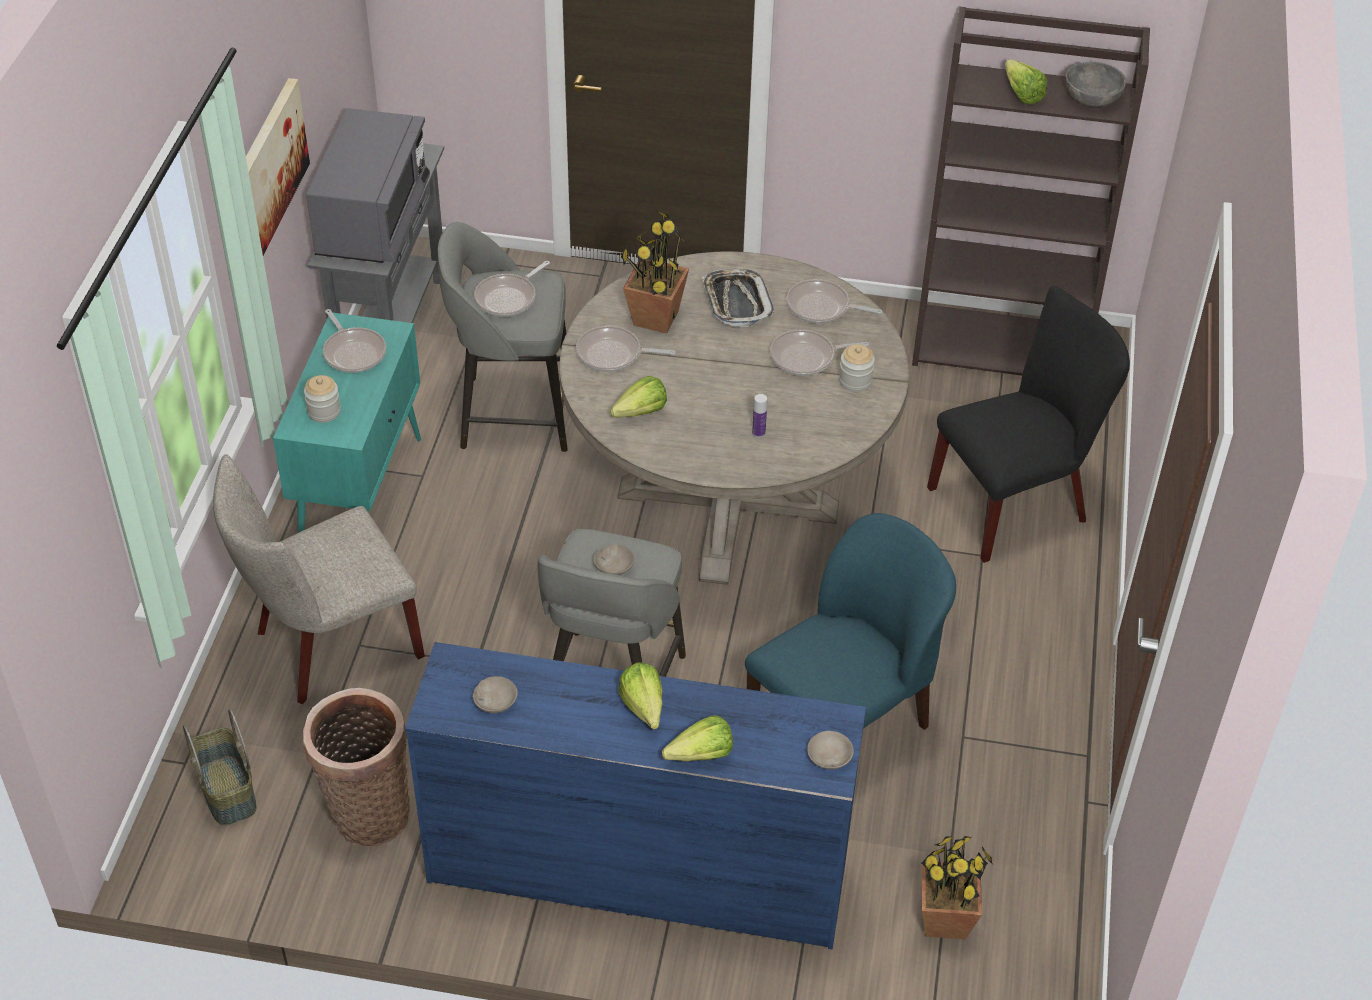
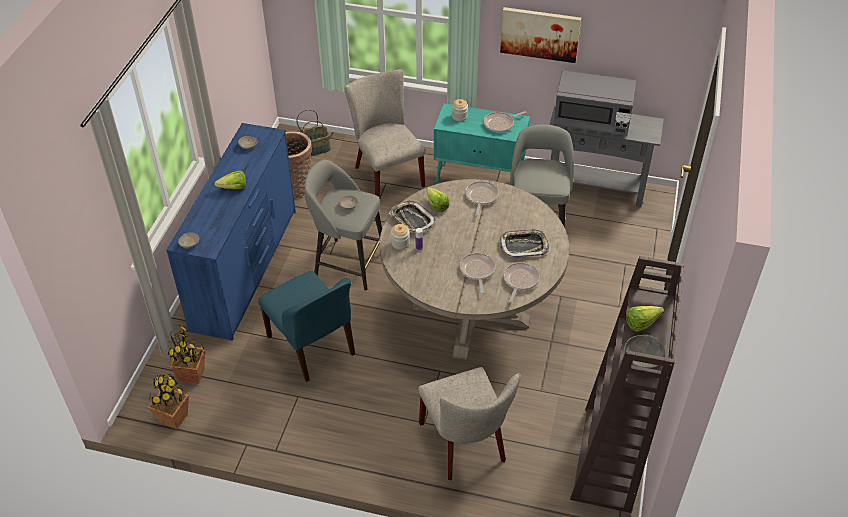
camera: 95 degrees right, 0 degrees up
frying pan [474,261,550,317] -> none
potted plant [621,210,689,334] -> potted plant moved to [148,374,189,429]
lettuce [662,715,733,761] -> none
jar [839,344,875,392] -> jar moved to [391,224,410,250]
black chair [927,286,1130,563] -> beige chair [418,367,521,481]
none -> tray [389,201,436,233]

